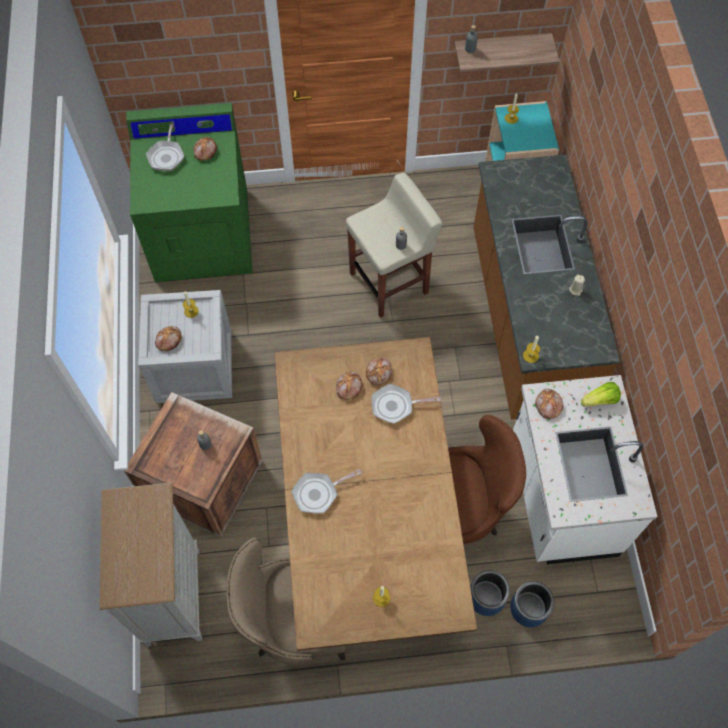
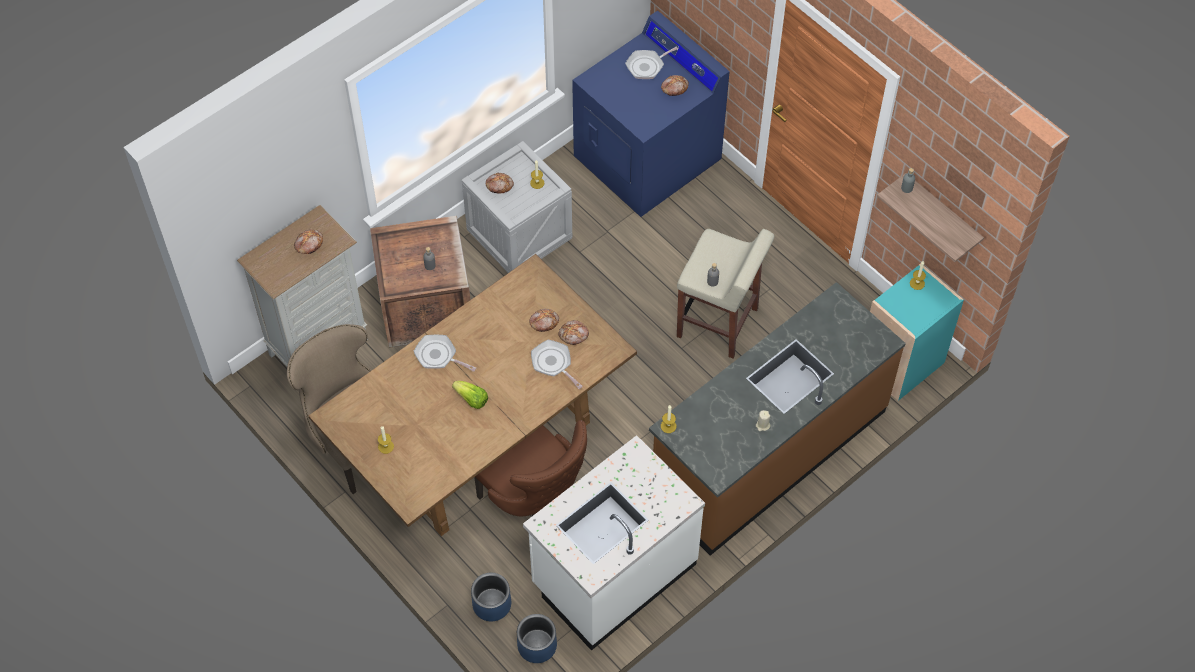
camera: 55 degrees right, 5 degrees down
green washing machine [126,103,253,282] -> blue washing machine [572,10,730,217]
blue planter [470,570,510,616] -> blue planter moved to [517,614,557,663]
bread [535,389,563,419] -> bread moved to [294,229,323,254]
lettuce [581,382,621,407] -> lettuce moved to [452,381,488,409]

